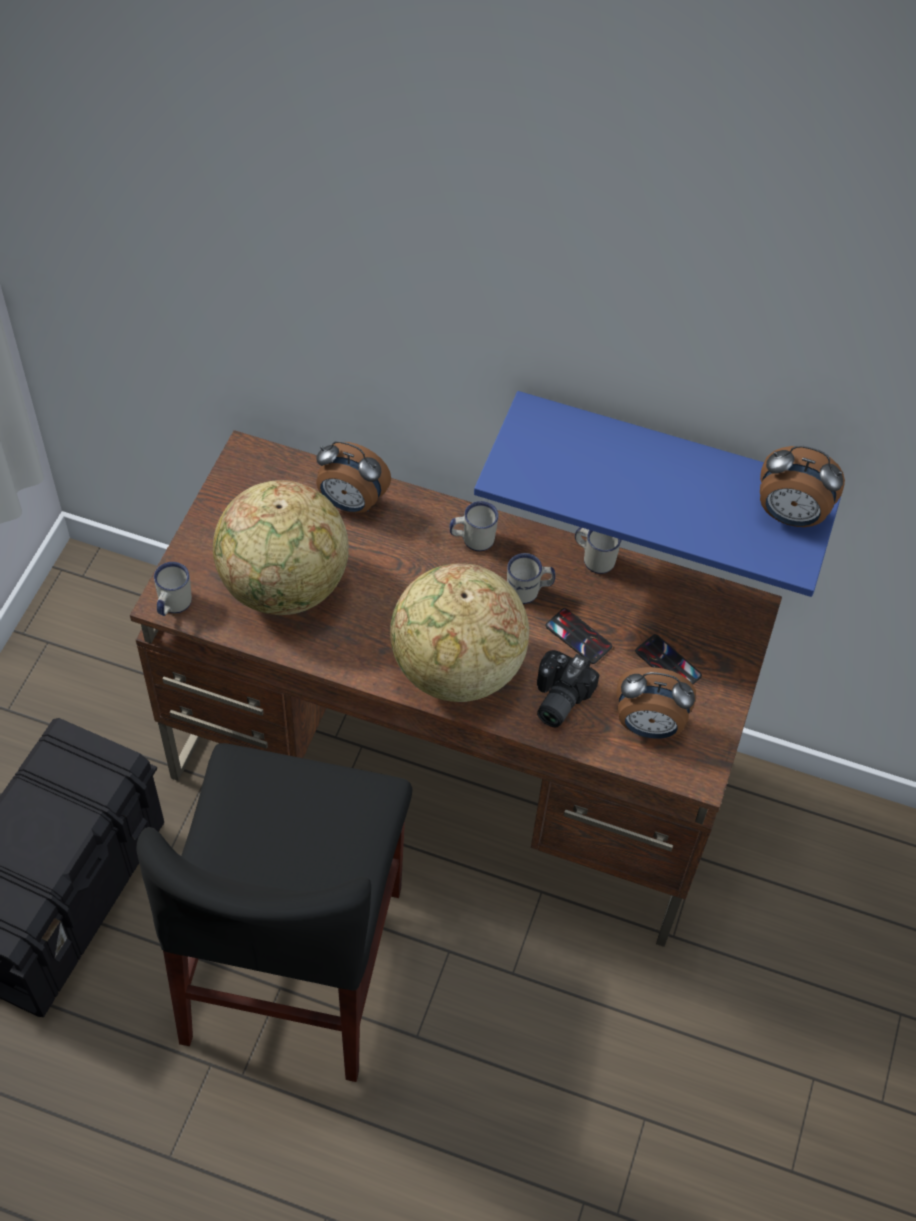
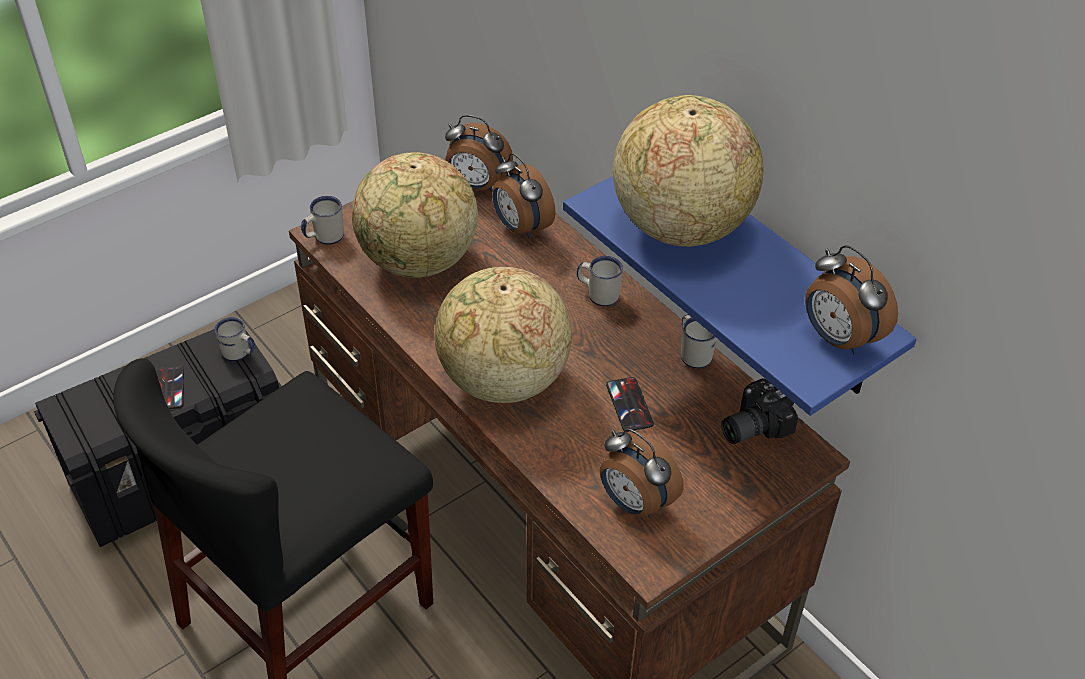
camera: 35 degrees right, 10 degrees down
white mug [507,553,555,604] -> white mug moved to [215,317,255,361]
camera [537,650,599,727] -> camera moved to [721,378,798,444]
phone [635,634,702,684] -> phone moved to [157,365,184,409]
none -> alarm clock [445,115,513,192]
none -> globe [613,95,764,247]

